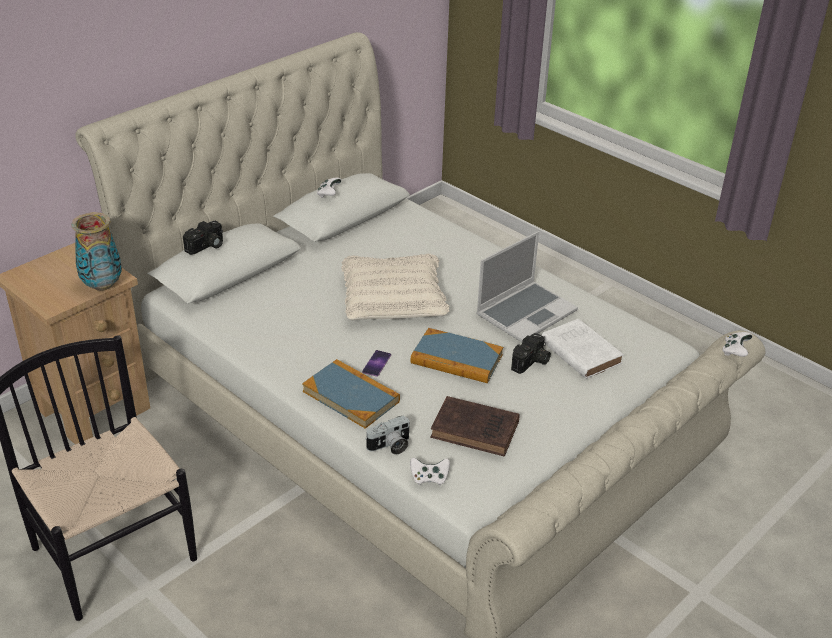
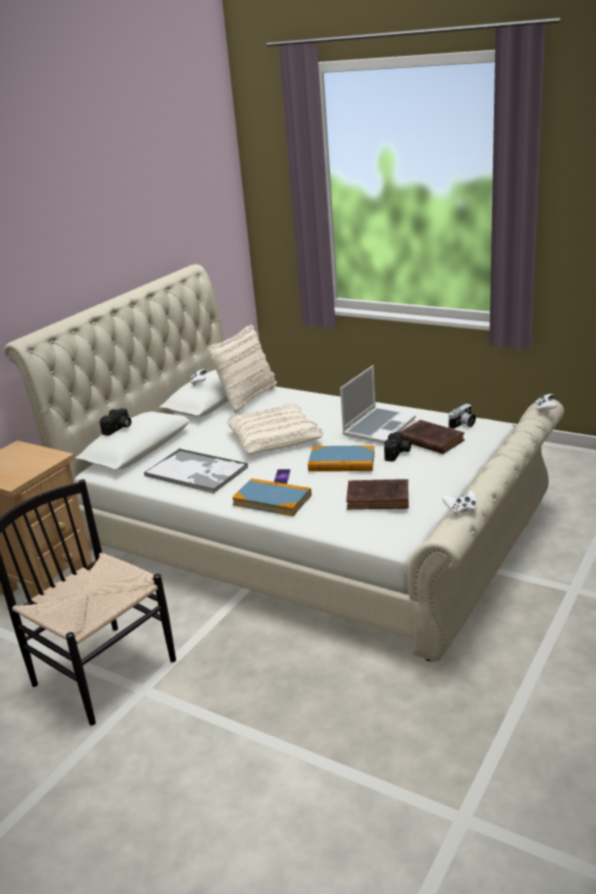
camera: 10 degrees left, 10 degrees down
vase [71,212,122,291] -> none
camera [365,415,410,455] -> camera moved to [449,404,476,429]
white game controller [410,458,450,486] -> white game controller moved to [442,491,477,516]
white book [542,319,624,379] -> brown book [400,420,465,454]
none -> tray [144,449,248,493]
none -> beige pillow [208,324,277,413]

